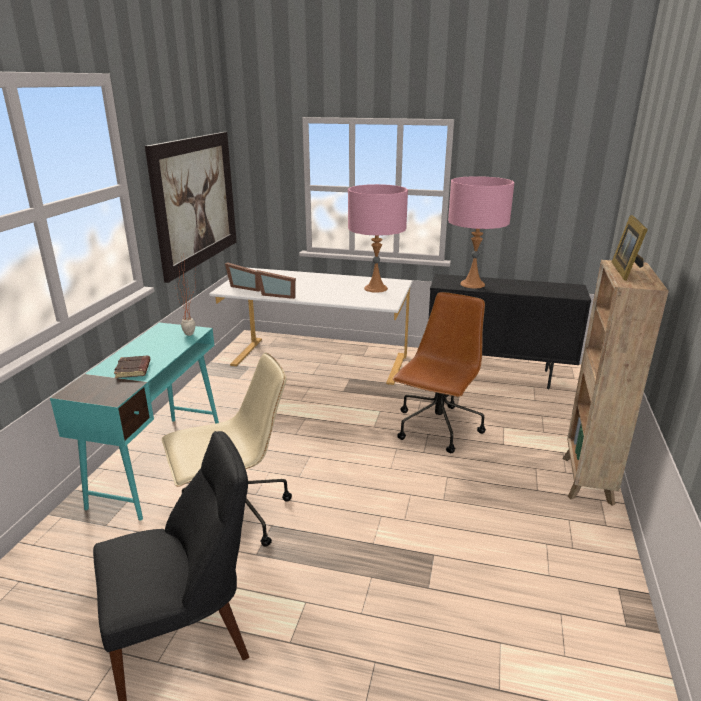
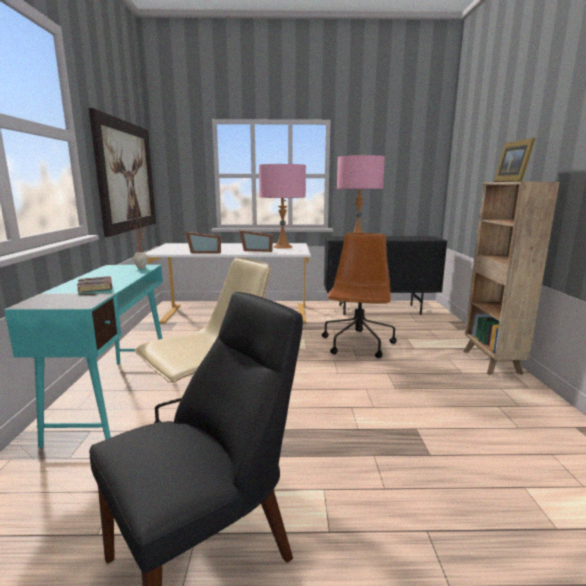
camera: 15 degrees left, 10 degrees down
picture frame [225,262,261,292] -> picture frame moved to [239,230,273,252]

